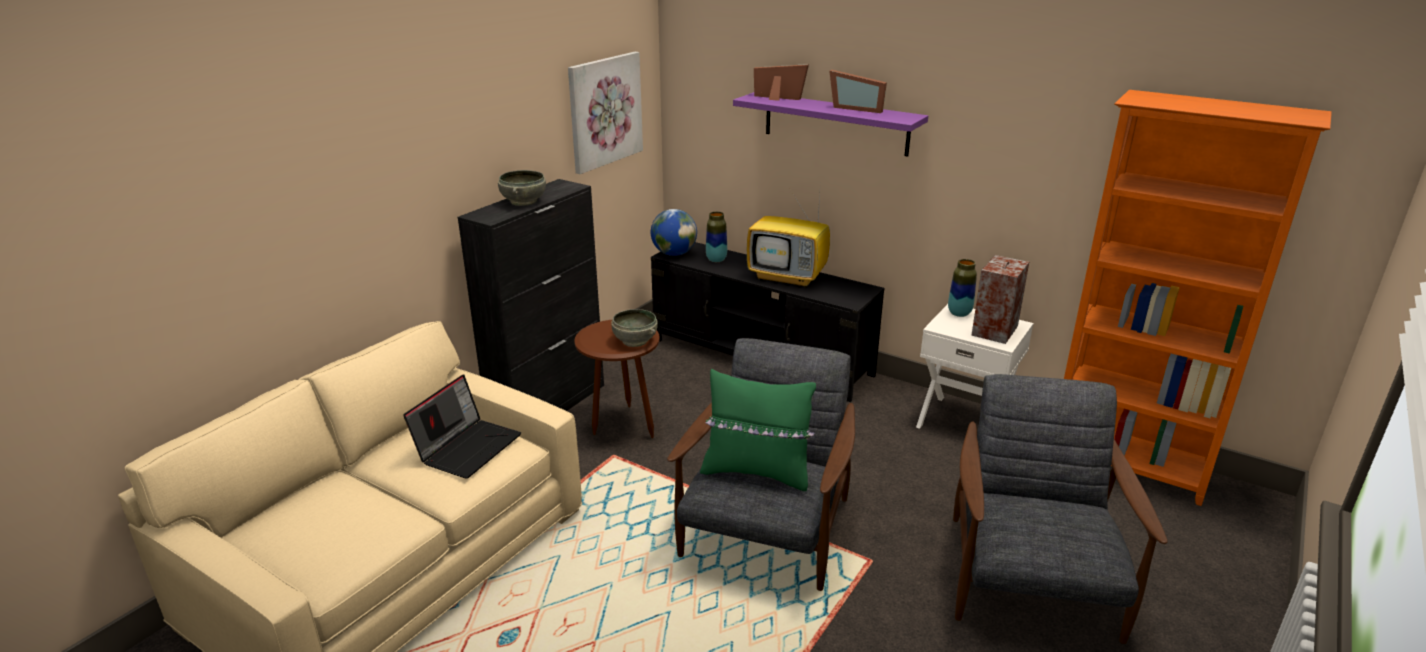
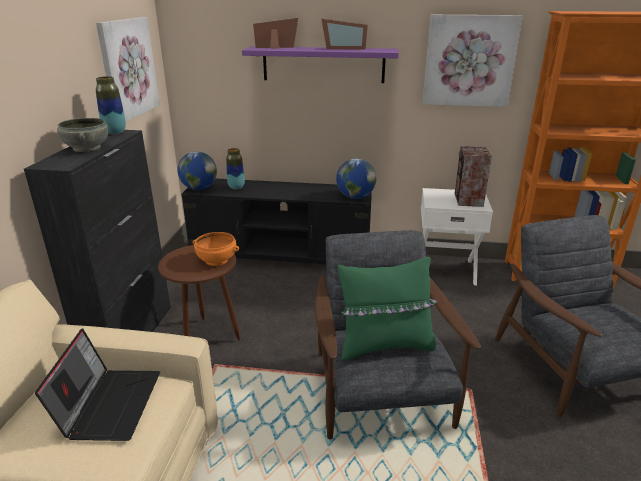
camera: 25 degrees left, 0 degrees up
grey bowl [611,309,658,347] -> orange bowl [193,232,239,266]
television [747,194,830,288] -> none
vase [948,259,977,317] -> vase moved to [96,76,126,134]
none -> globe [336,159,376,199]
none -> picture [422,15,522,107]

